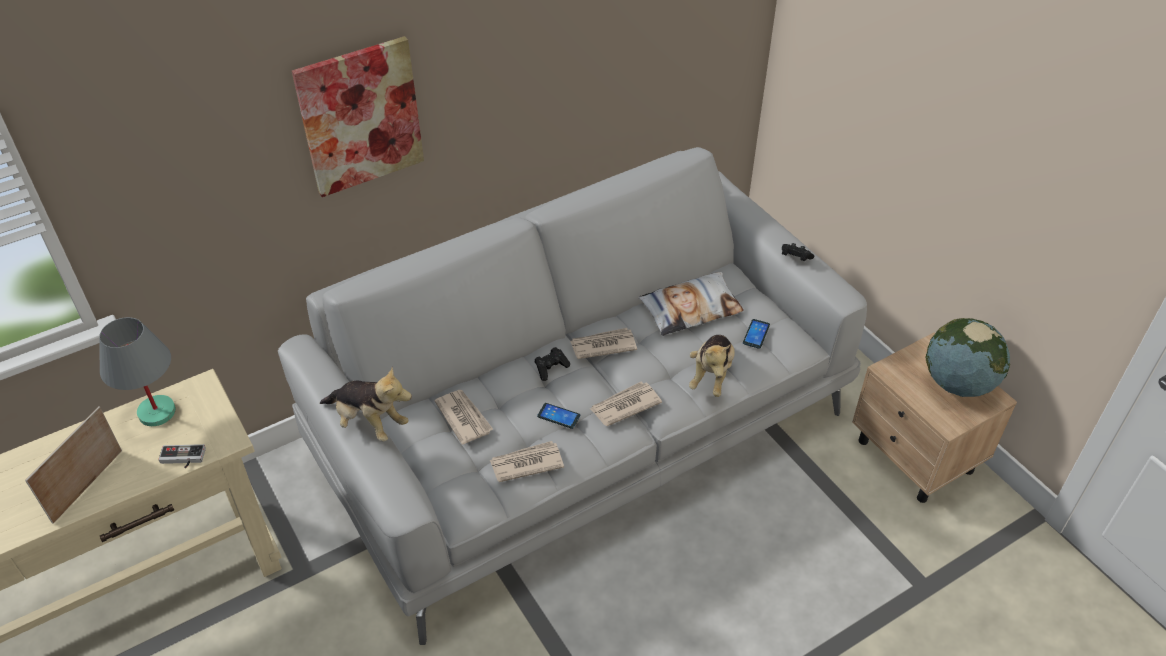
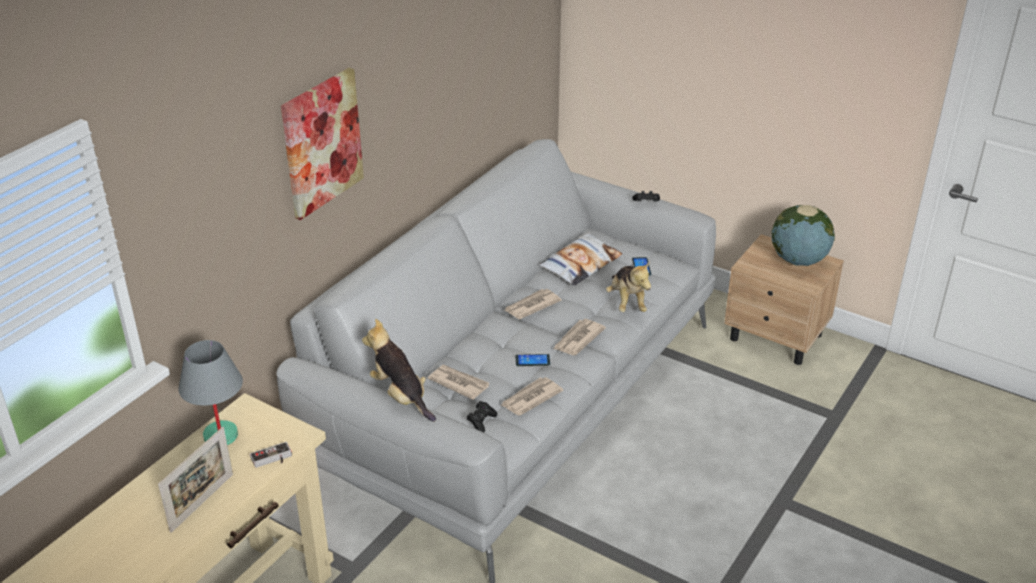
camera: 25 degrees left, 10 degrees down
picture frame [25,406,122,524] -> picture frame turned 150 degrees counterclockwise [158,427,233,533]
plush toy [320,367,412,442] -> plush toy turned 135 degrees counterclockwise [362,319,436,422]
black game controller [535,347,570,381] -> black game controller moved to [467,401,497,433]

